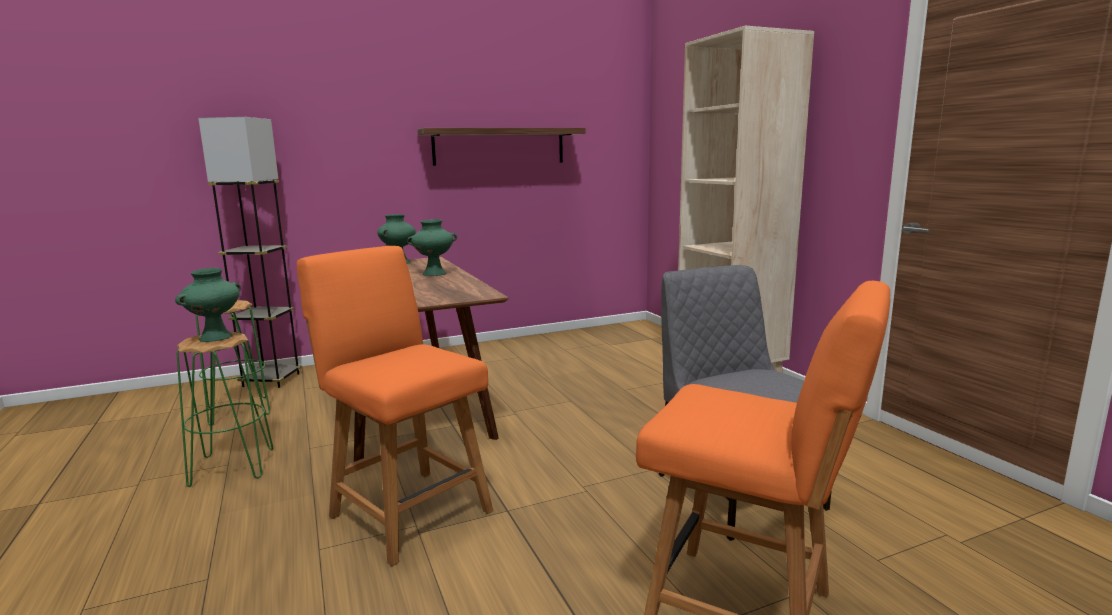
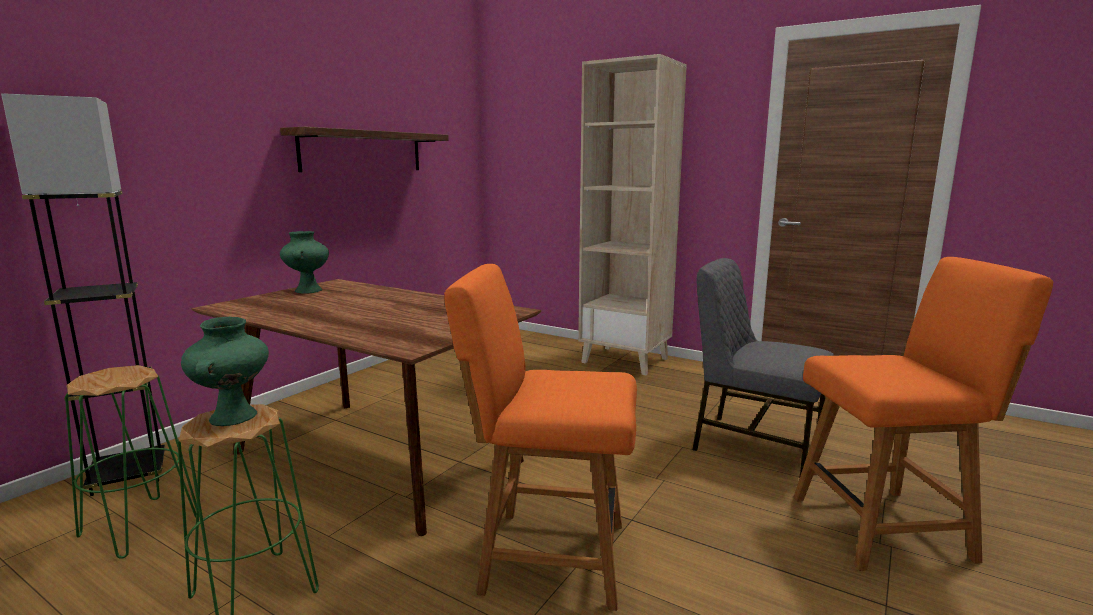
camera: 35 degrees left, 0 degrees up
green vase [407,219,457,276] -> none

